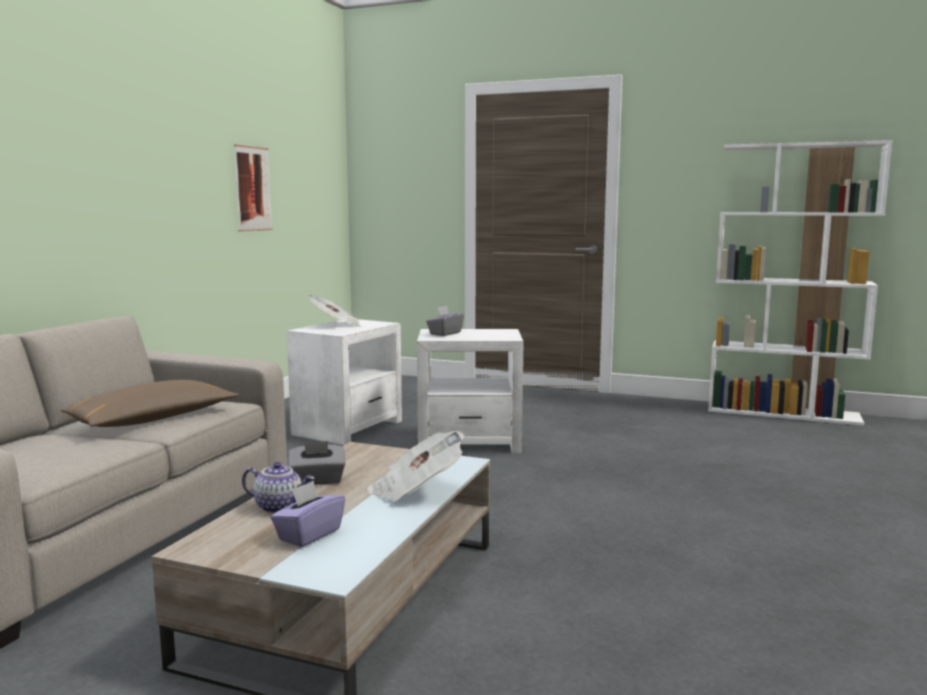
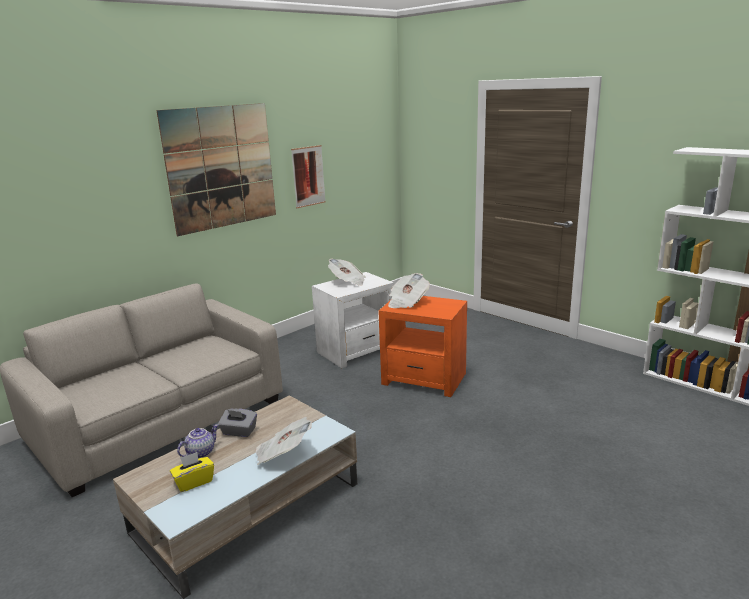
camera: 25 degrees right, 10 degrees up
brown pillow [60,380,239,427] -> none
teapot [242,462,314,514] -> teapot turned 90 degrees counterclockwise [177,424,218,458]
purple tissue box [271,481,345,547] -> yellow tissue box [170,452,214,492]
white side table [417,329,523,453] -> orange side table [378,296,467,397]
grey tissue box [426,306,464,336] -> newspaper [388,273,430,308]
none -> picture [156,103,276,236]

